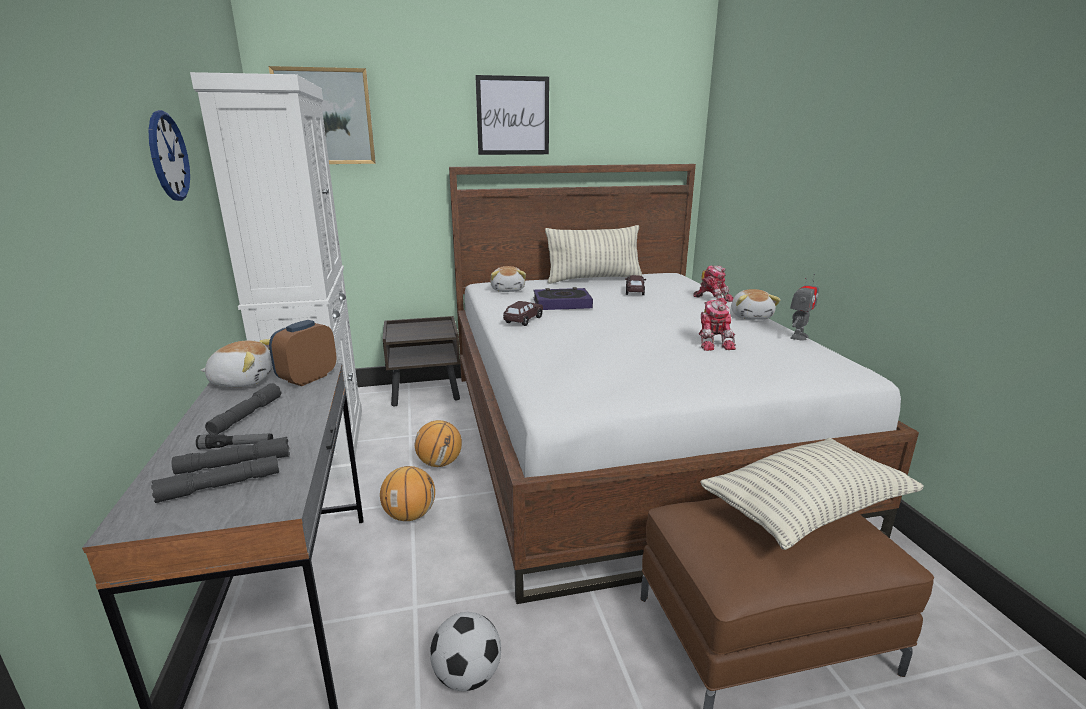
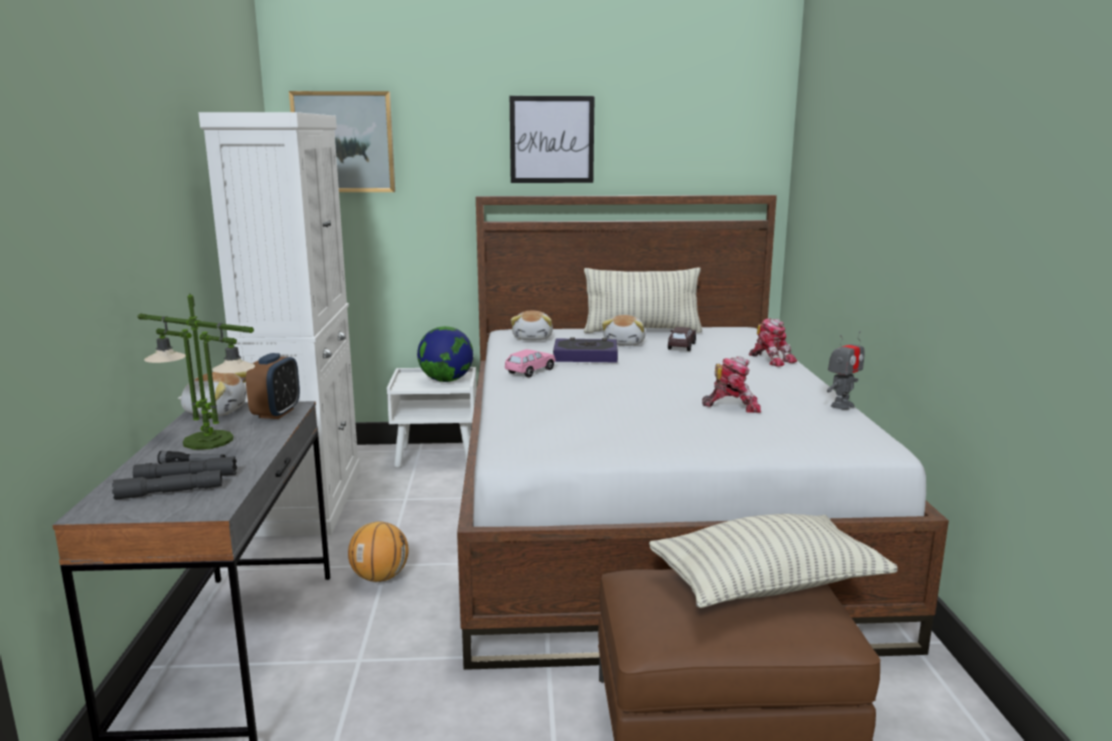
camera: 10 degrees right, 5 degrees down
wall clock [148,110,190,201] -> none
grey flashlight [205,383,281,435] -> table lamp [138,294,255,450]
alarm clock [269,320,337,386] -> alarm clock turned 150 degrees clockwise [246,353,300,419]
brown nightstand [383,316,460,407] -> white nightstand [387,367,477,468]
basketball [415,420,462,467] -> none
football [430,612,501,691] -> none
brown toy car [503,301,543,326] -> pink toy car [505,349,555,377]
toy robot [699,300,736,351] -> toy robot turned 90 degrees counterclockwise [702,357,761,413]
plush toy [731,289,781,320] -> plush toy moved to [602,315,646,346]
none -> globe [417,326,473,382]

